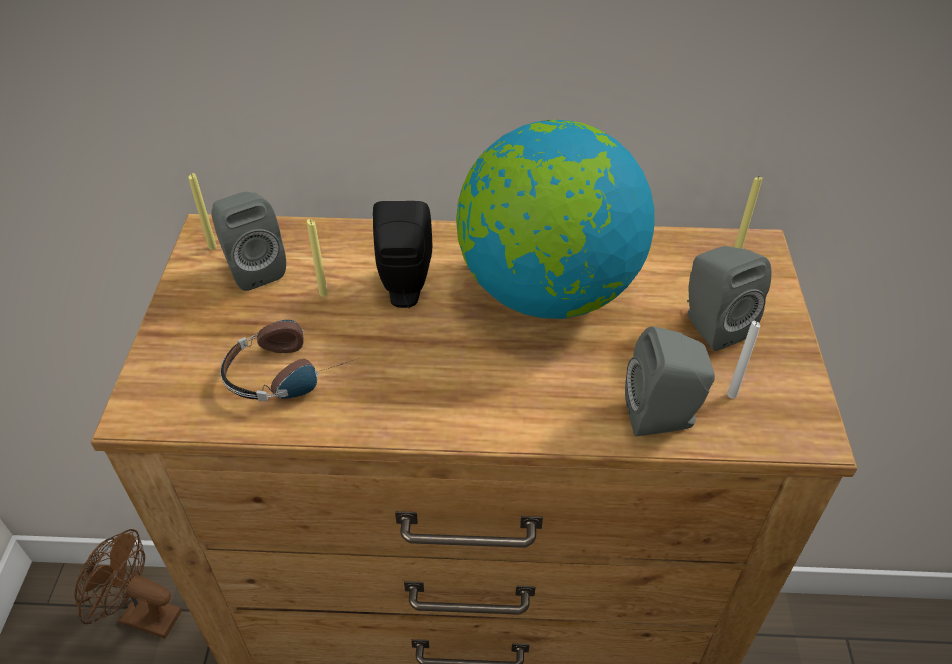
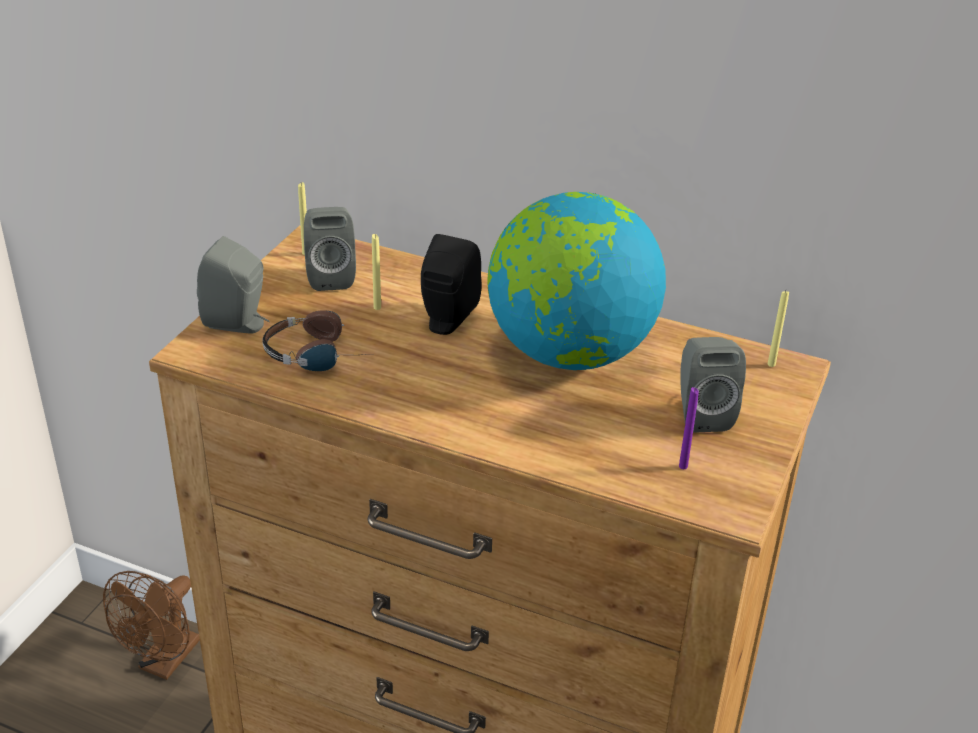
camera: 20 degrees right, 10 degrees down
brown fan [74,529,182,639] -> brown fan turned 105 degrees counterclockwise [103,571,200,680]
grey speaker [625,326,715,436] -> grey speaker moved to [197,236,270,333]
white candle [727,321,760,398] -> purple candle [679,387,699,469]

